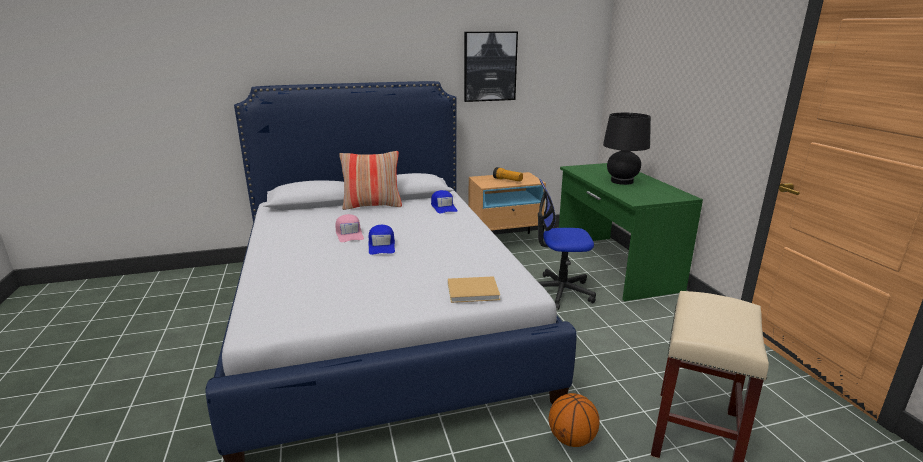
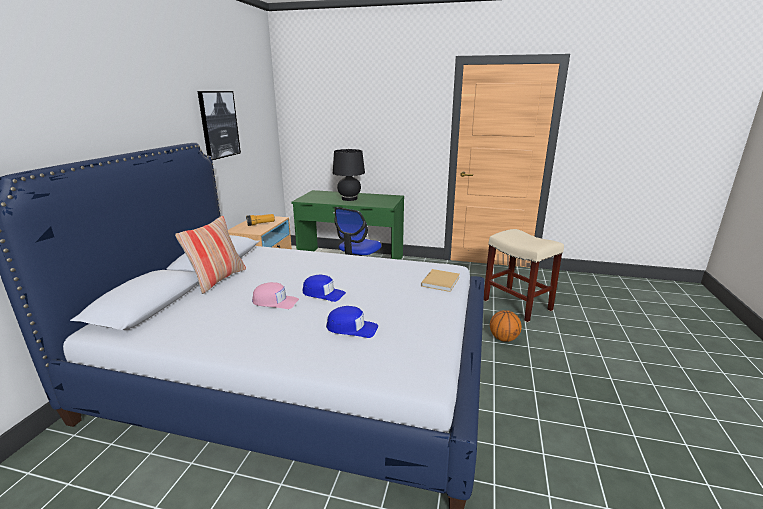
camera: 60 degrees left, 0 degrees up
blue cap [431,190,458,213] -> blue cap moved to [326,306,378,338]

